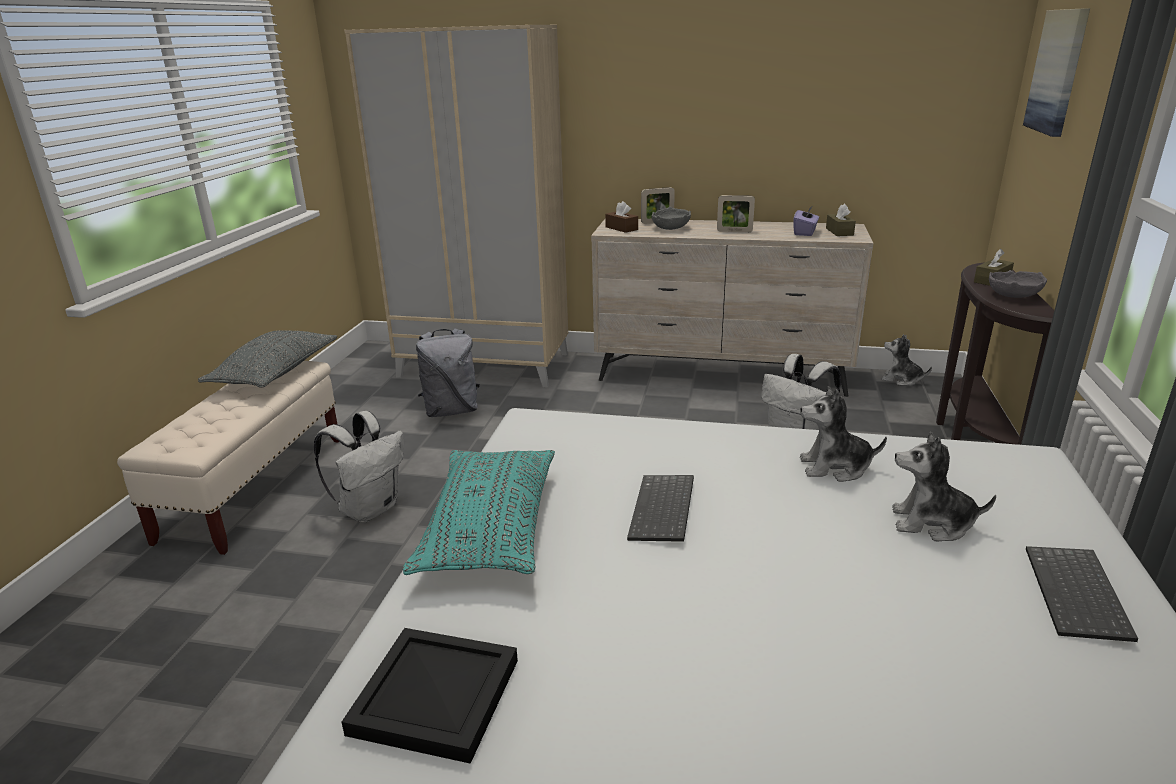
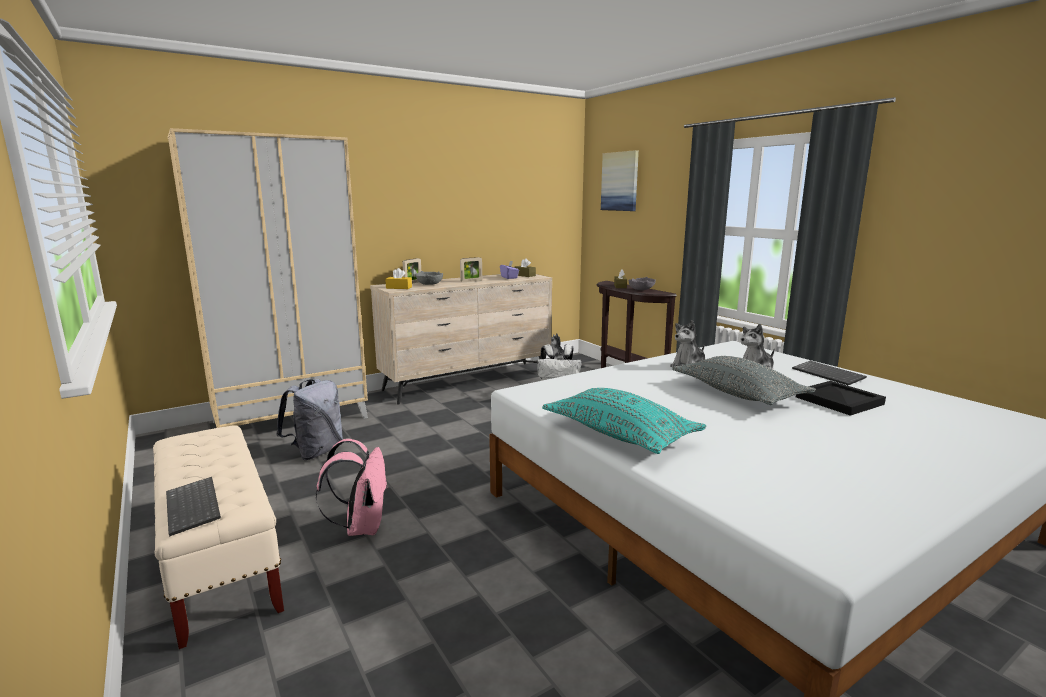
camera: 45 degrees left, 10 degrees down
grey pillow [198,330,337,388] -> grey pillow moved to [672,356,816,405]
white backpack [314,411,404,522] -> pink backpack [315,439,388,536]
black tray [342,628,518,764] -> black tray moved to [796,381,886,416]
brown tissue box [605,201,638,233] -> yellow tissue box [385,268,412,289]
keyboard [627,475,694,542] -> keyboard moved to [166,477,221,537]

